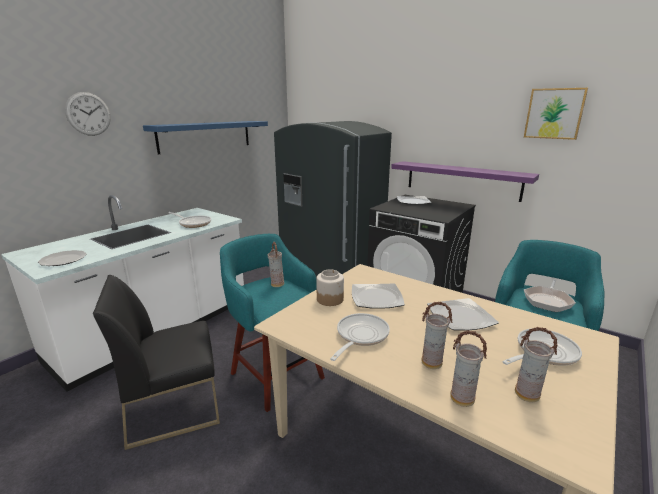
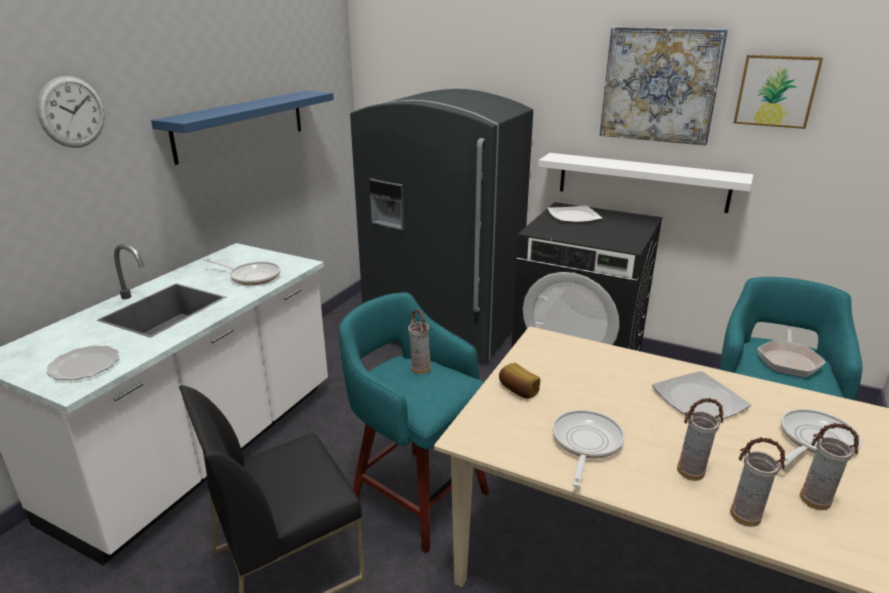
camera: 10 degrees left, 5 degrees up
jar [316,269,344,306] -> bread [499,363,540,399]
plate [352,283,405,309] -> none
purple shelf [391,161,539,202] -> white shelf [538,153,753,213]
none -> picture [600,27,728,146]

